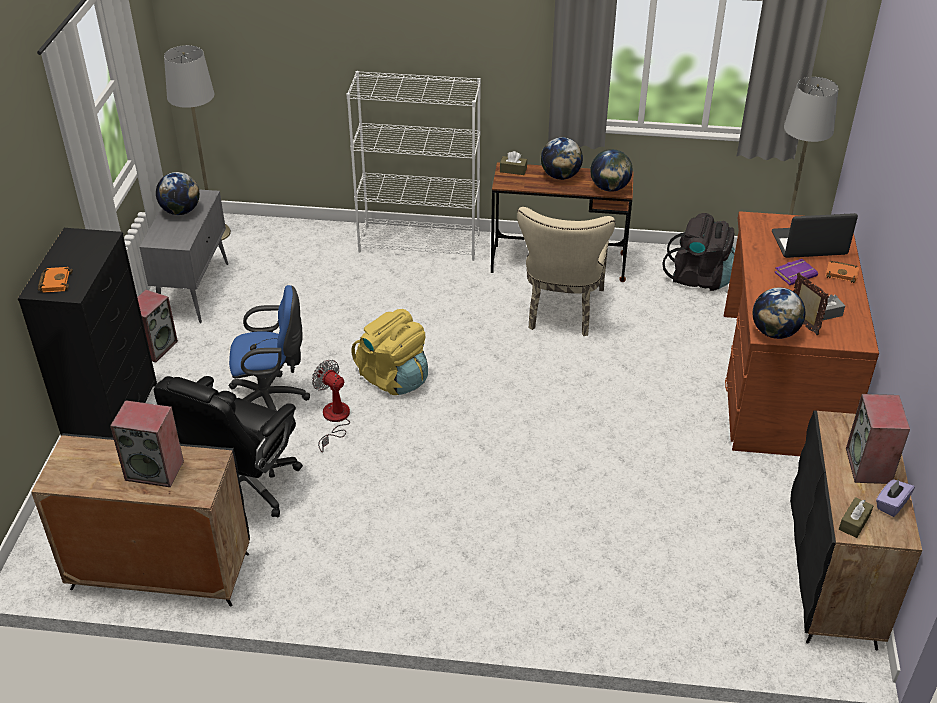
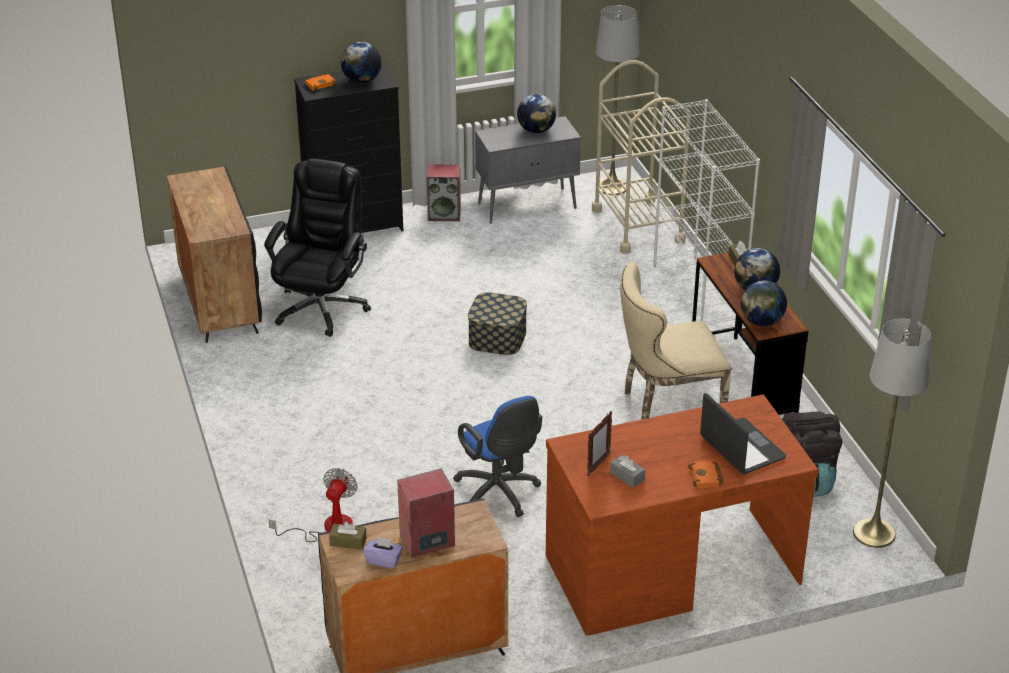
camera: 65 degrees right, 5 degrees down
speaker [110,400,184,487] -> none
black office chair [154,376,303,517] -> black office chair turned 105 degrees clockwise [264,159,371,337]
blue office chair [228,285,310,411] -> blue office chair moved to [453,396,542,517]
fan [312,360,350,453] -> fan moved to [269,468,358,542]
yellow backpack [351,309,428,395] -> storage box [468,292,527,355]
globe [753,287,805,339] -> globe moved to [341,42,382,83]
purple book [775,259,818,285] -> none
none -> beige cart [592,60,691,254]

